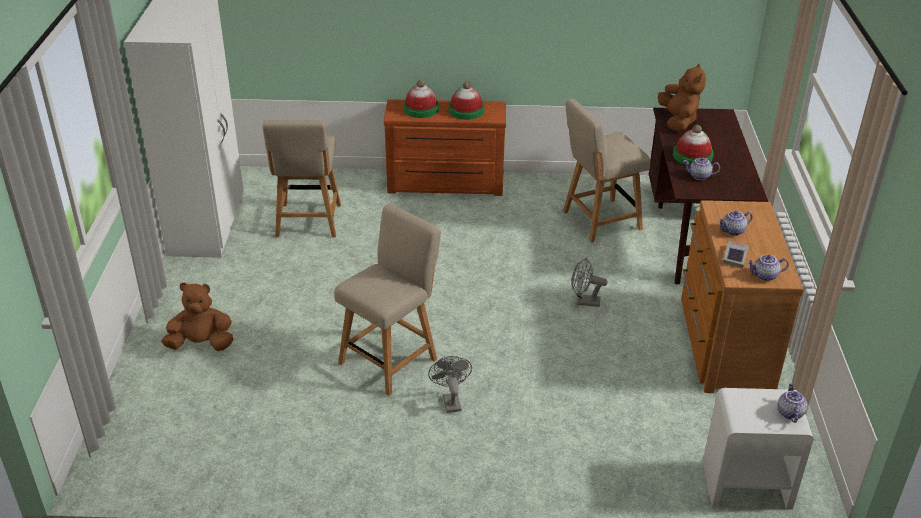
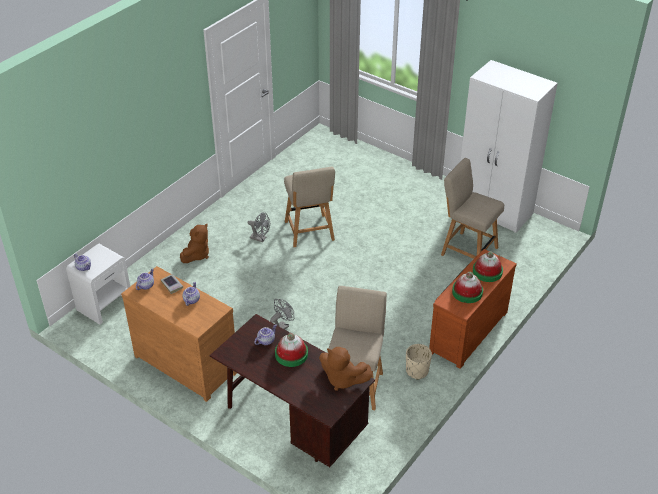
camera: 125 degrees right, 5 degrees up
brown plush toy [161,282,233,351] -> brown plush toy moved to [180,223,209,263]
none -> beige planter [406,344,432,380]

